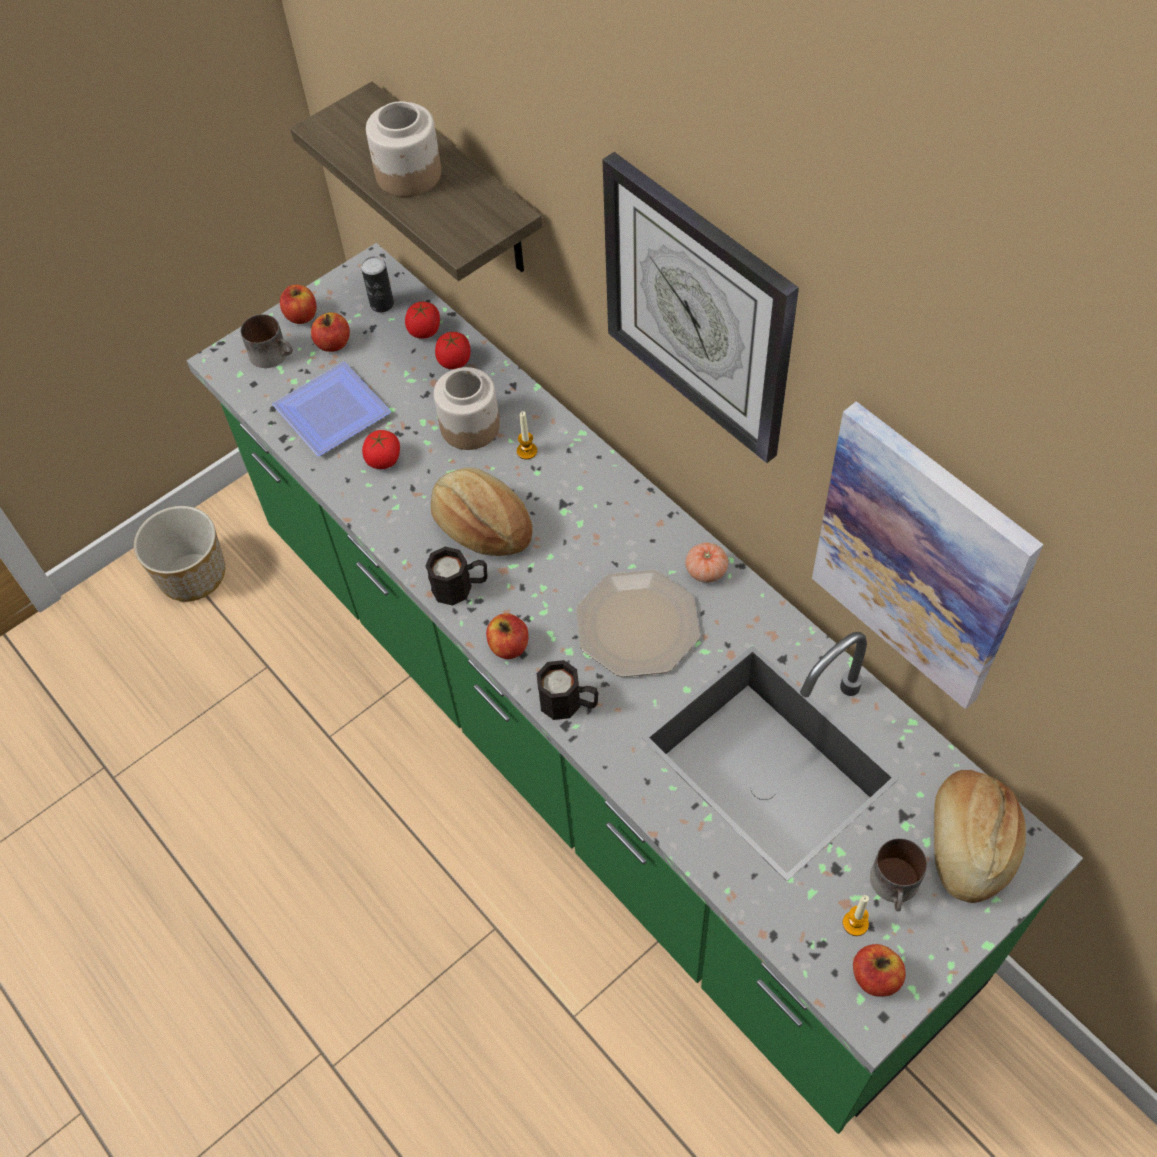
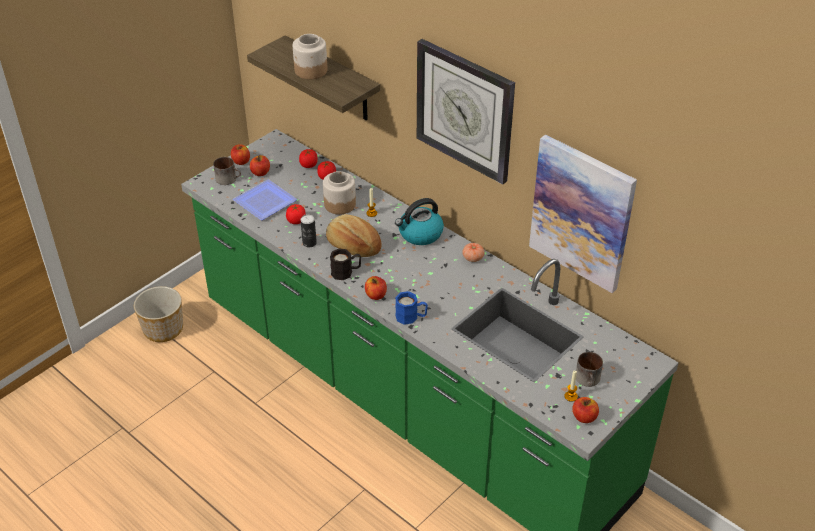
camera: 10 degrees left, 15 degrees down
can [361,256,394,313] -> can moved to [301,214,317,248]
black mug [537,660,599,720] -> blue mug [395,291,428,325]
plate [576,570,700,677] -> none
bread [934,770,1026,903] -> none
none -> kettle [395,198,444,245]

